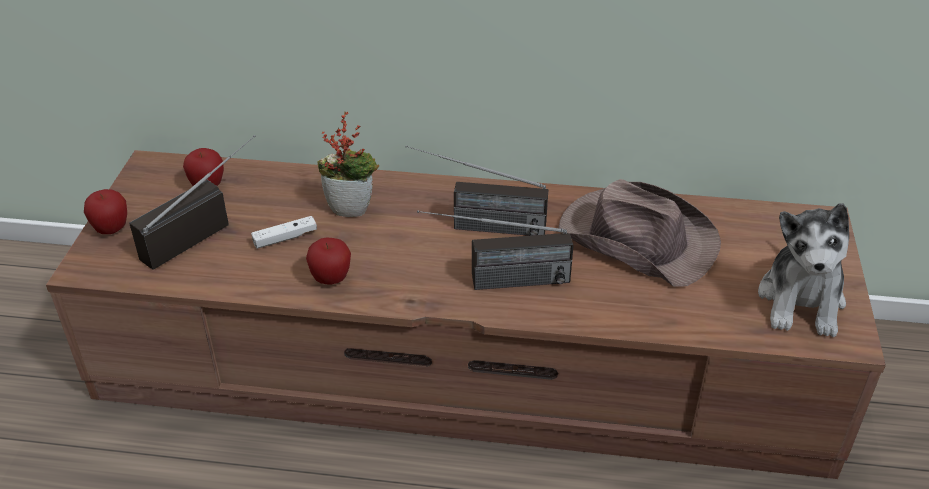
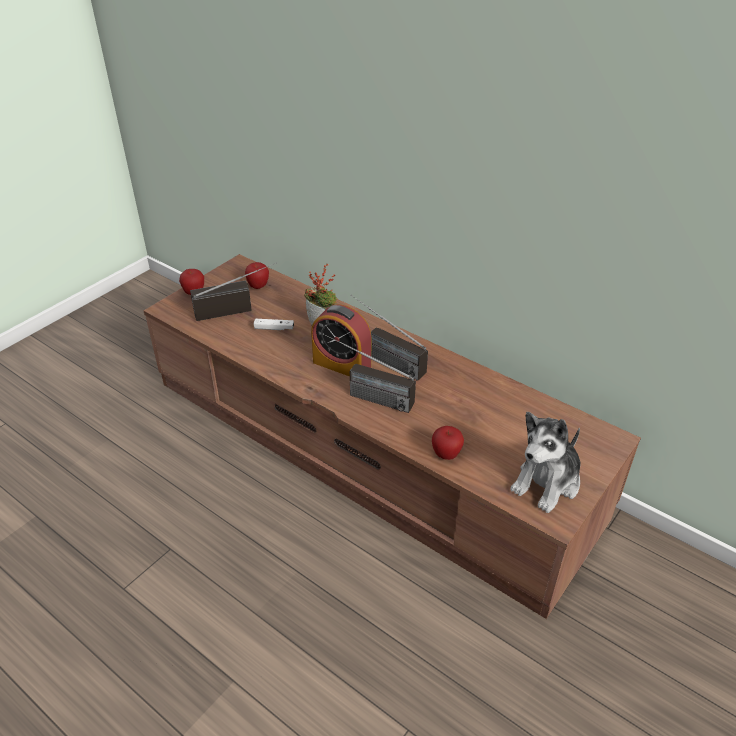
camera: 30 degrees right, 0 degrees up
apple [306,238,351,284] -> apple moved to [432,426,464,460]
brown hat [558,179,721,287] -> none
none -> alarm clock [311,304,371,376]

